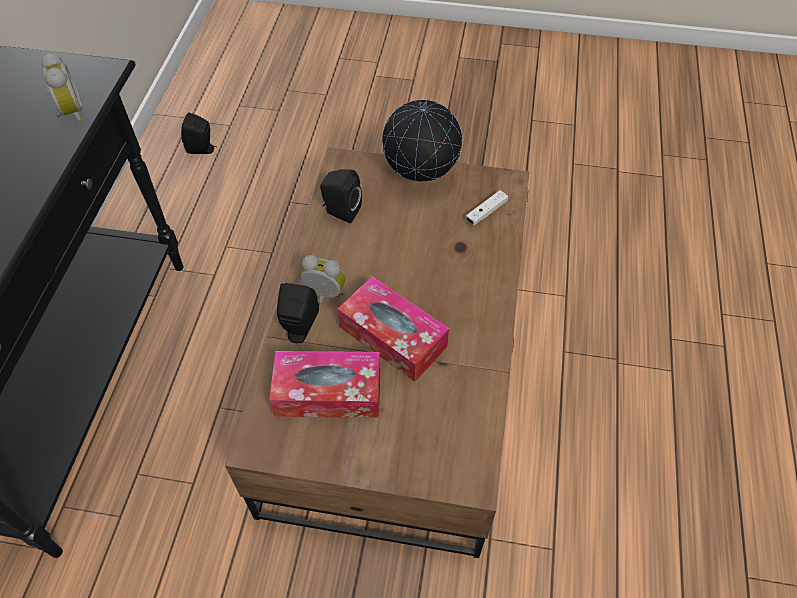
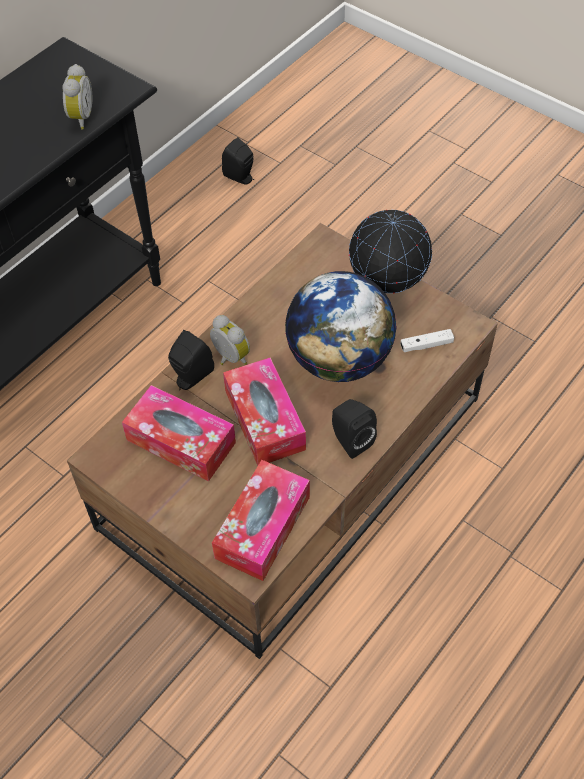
camera: 30 degrees right, 0 degrees up
black speaker [320,169,362,223] -> black speaker moved to [332,399,377,459]
none -> tissue box [212,460,310,581]
none -> globe [285,271,397,382]

